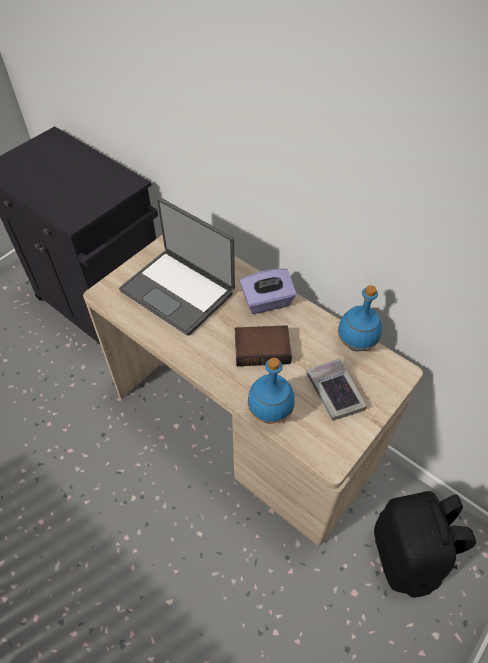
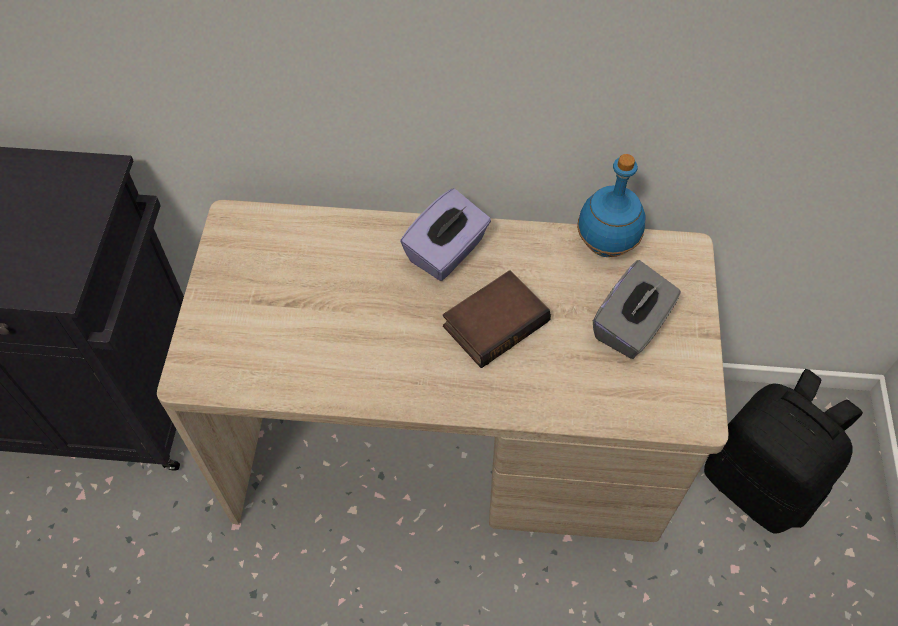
camera: 35 degrees left, 5 degrees up
laptop [119,198,235,336] -> none
blue bottle [248,358,295,424] -> none
book [306,358,367,421] -> grey tissue box [593,260,681,359]

